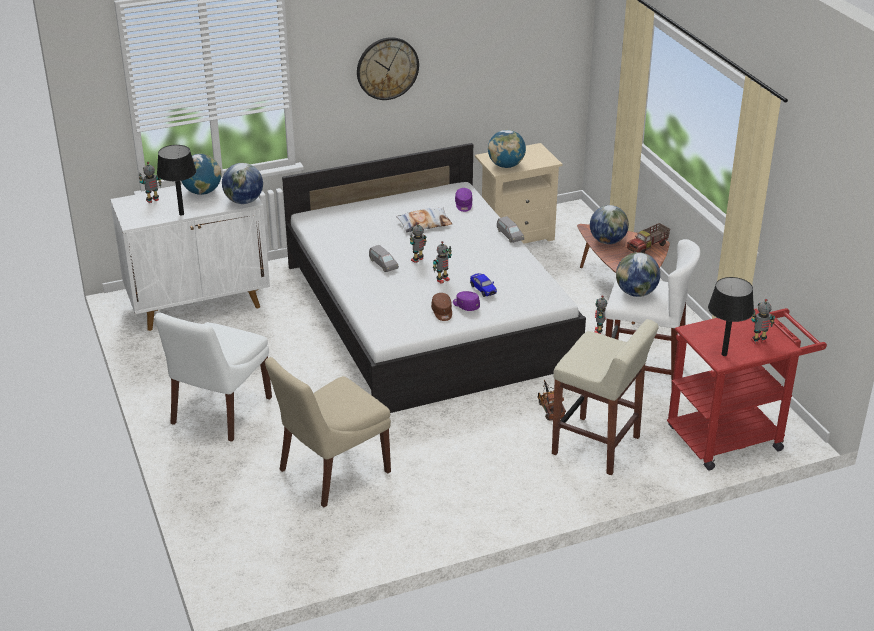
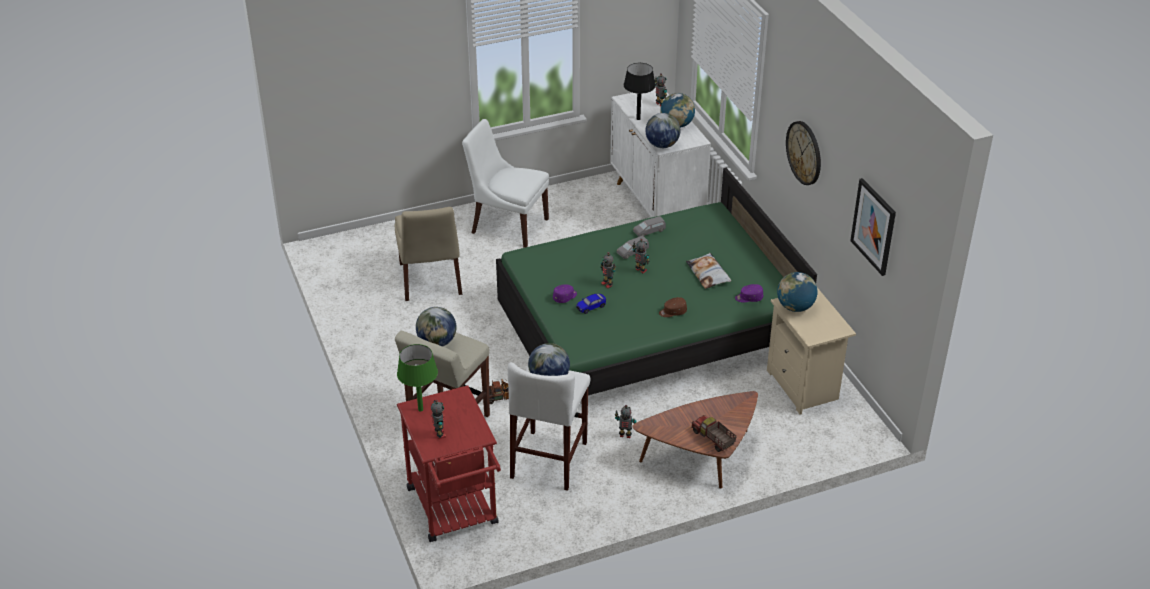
camera: 90 degrees right, 5 degrees up
beige chair [265,357,391,508] -> beige chair turned 150 degrees counterclockwise [395,207,462,301]
white bed [282,143,586,413] -> green bed [496,168,817,395]
brown cap [431,293,452,321] -> brown cap moved to [659,297,687,317]
grey toy car [497,216,524,243] -> grey toy car moved to [633,216,666,237]
globe [590,205,629,244] -> globe moved to [416,307,456,347]
black table lamp [708,277,754,356] -> green table lamp [397,344,438,412]
none -> picture [850,178,896,276]

